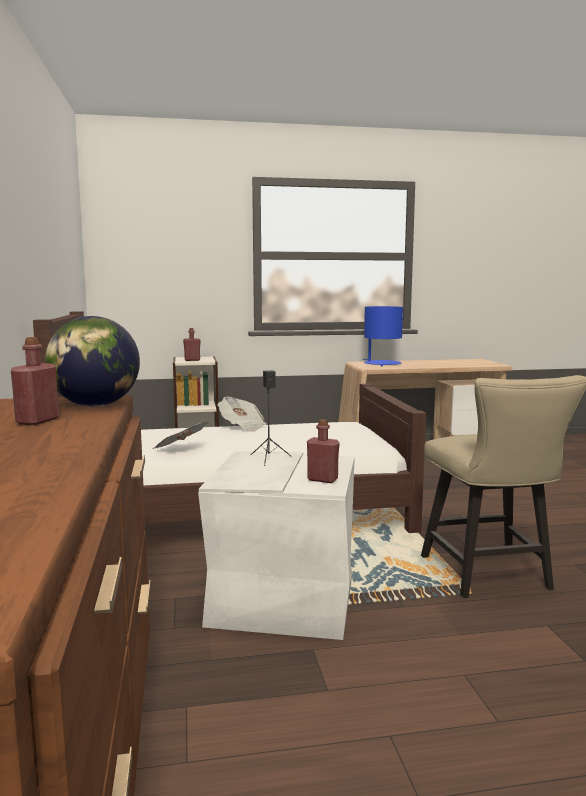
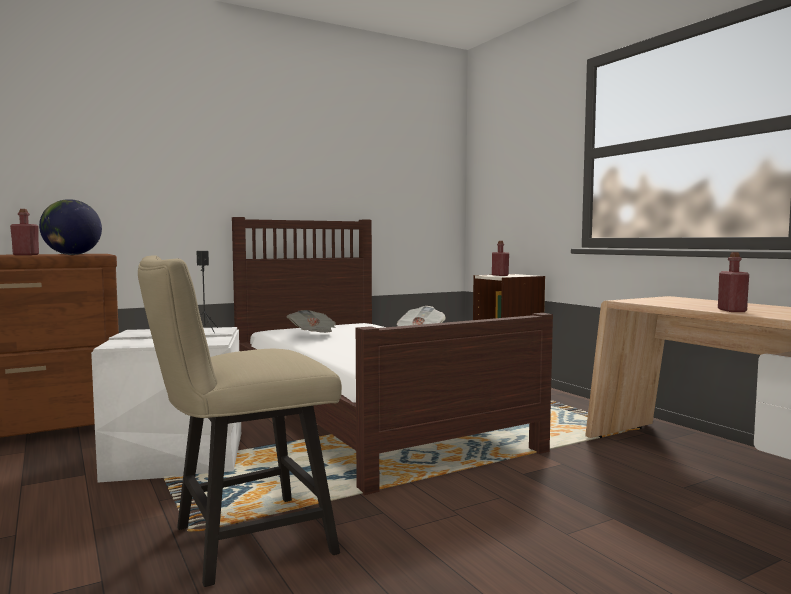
camera: 70 degrees right, 5 degrees down
red bottle [307,419,340,483] -> red bottle moved to [718,252,749,312]
blue table lamp [362,306,403,366] -> none

